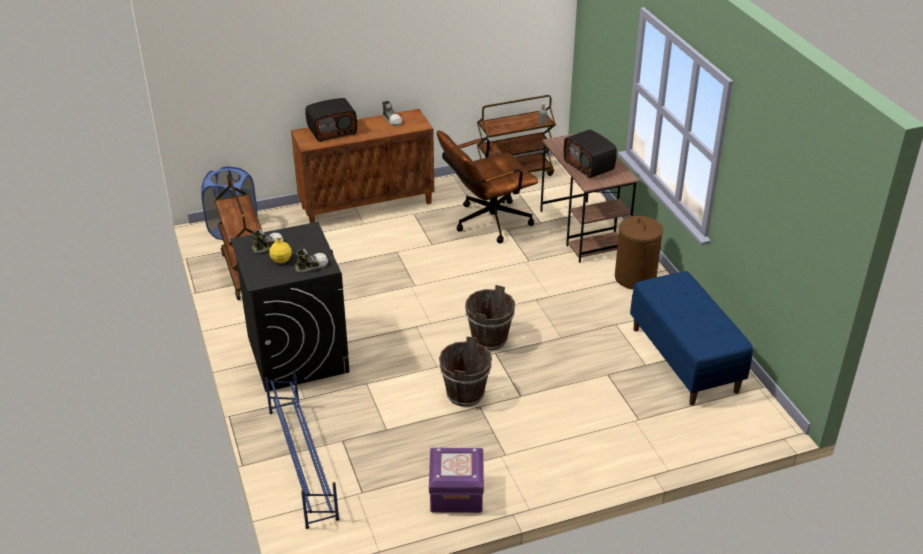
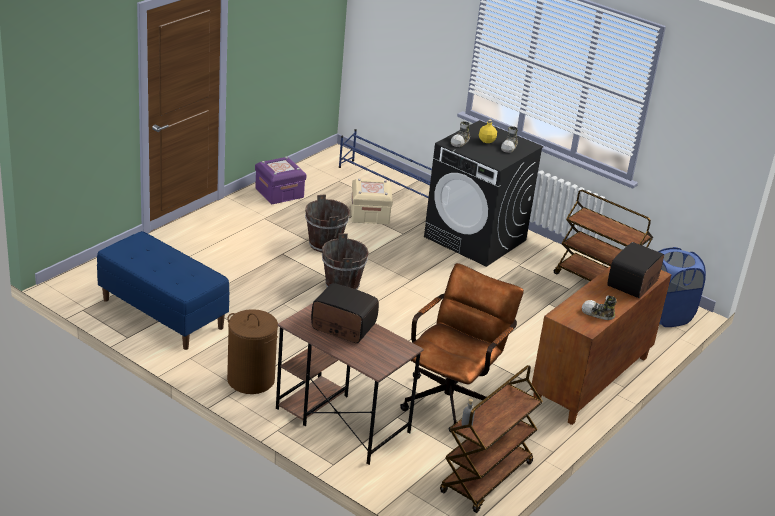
camera: 145 degrees right, 5 degrees down
none -> beige storage box [351,179,393,224]

